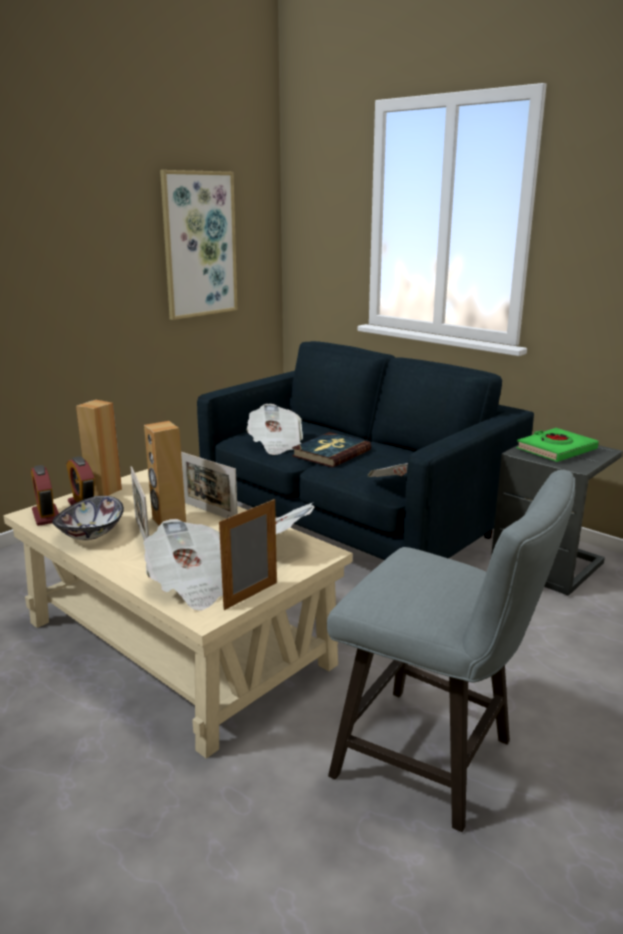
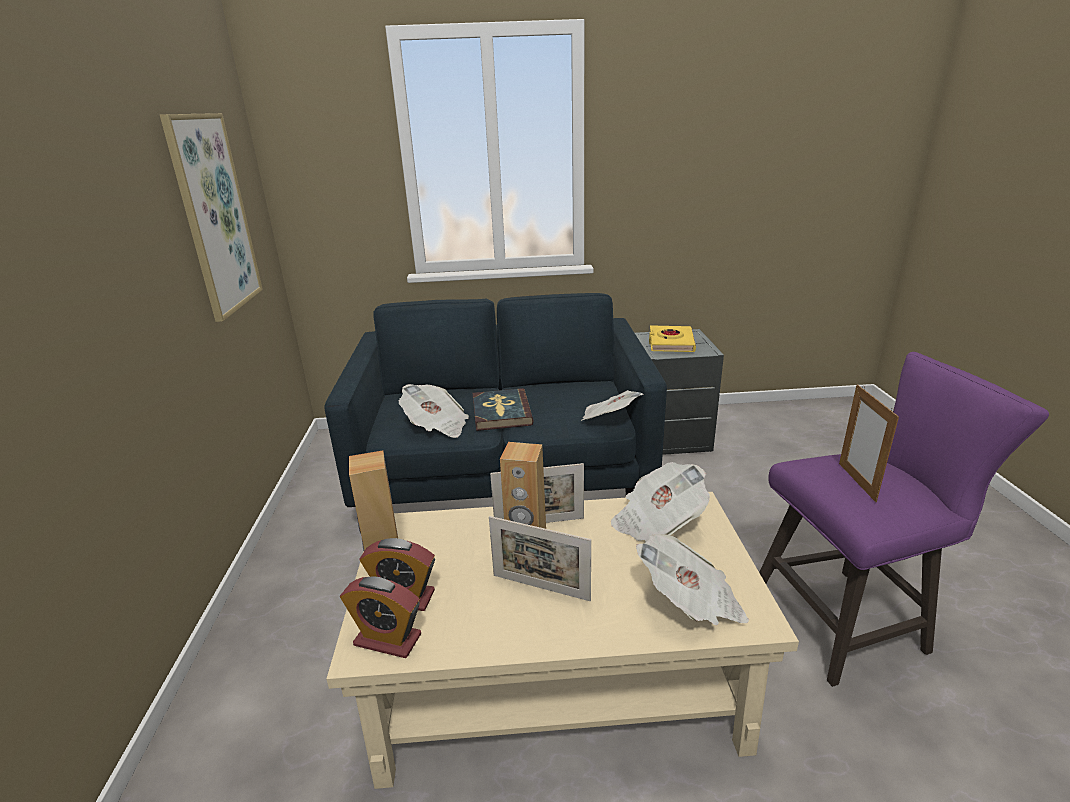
camera: 45 degrees left, 5 degrees up
bowl [52,496,124,540] -> none
picture frame [219,499,277,610] -> picture frame moved to [839,384,899,502]
grey stool [327,470,575,832] -> purple stool [759,352,1049,687]
green book [516,428,599,462] -> yellow book [649,325,696,352]

